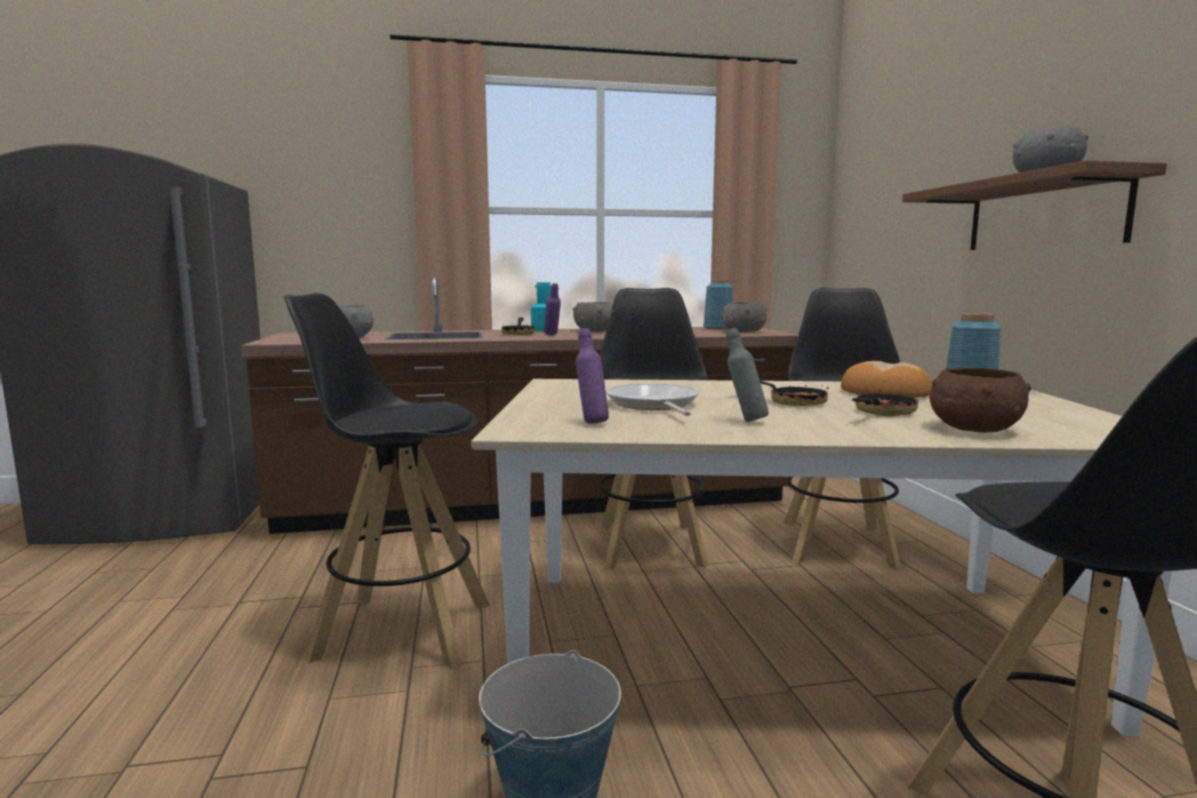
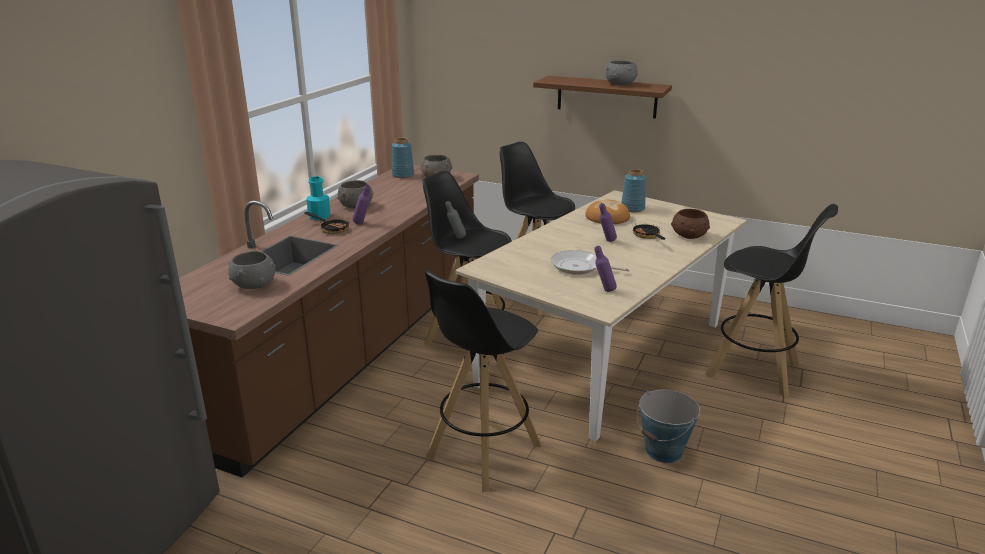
camera: 55 degrees left, 15 degrees up
grey bottle [726,328,769,422] -> grey bottle moved to [445,201,466,239]
frying pan [728,374,829,406] -> purple bottle [599,203,617,242]

